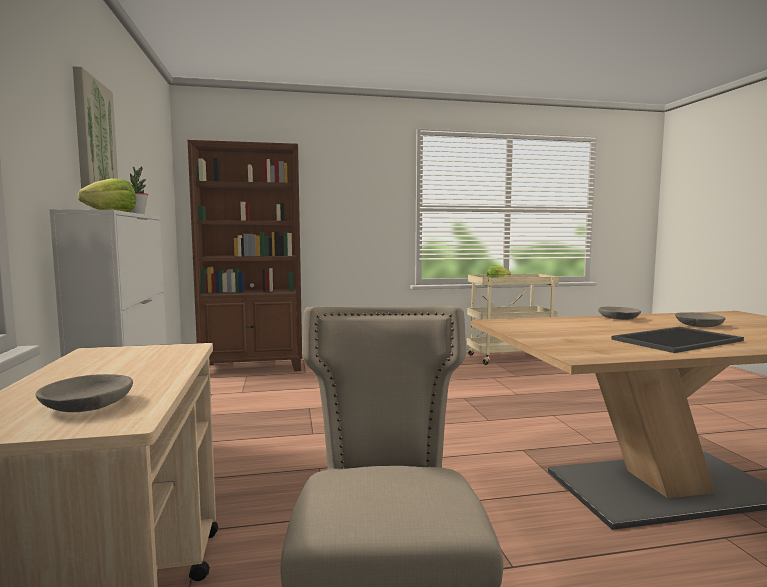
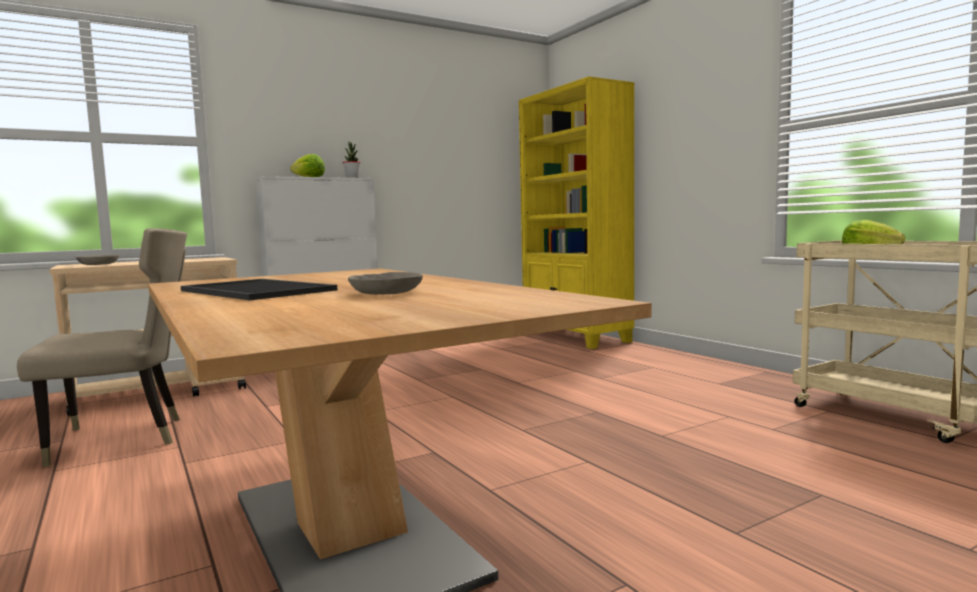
camera: 70 degrees right, 0 degrees up
picture [73,66,118,189] -> none
brown bookcase [188,140,302,371] -> yellow bookcase [519,76,635,349]
grey bowl [598,307,641,320] -> none

